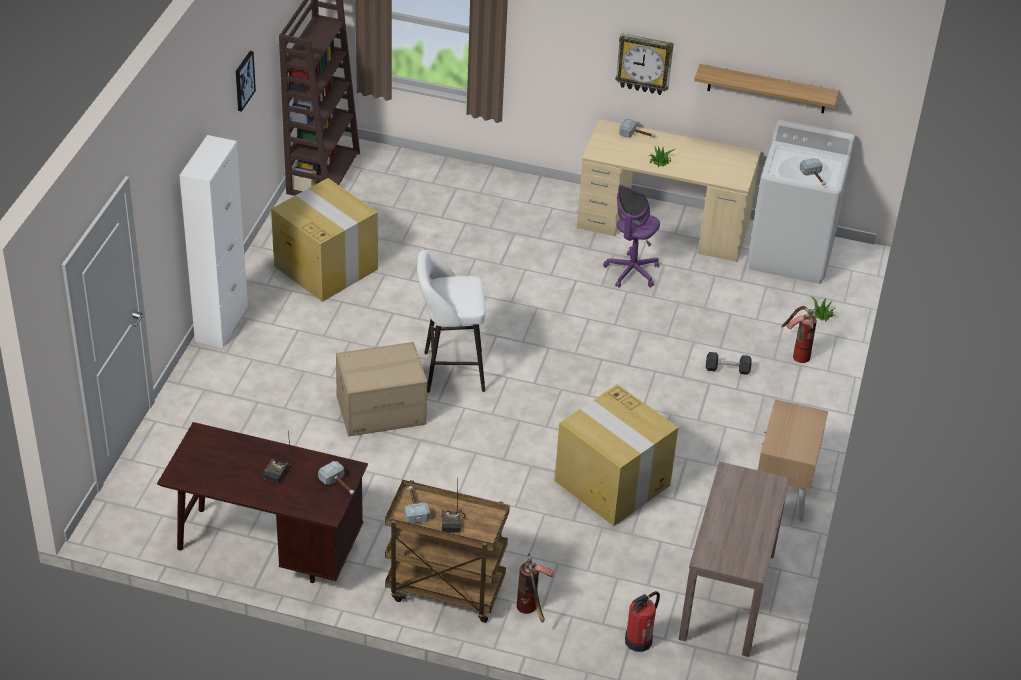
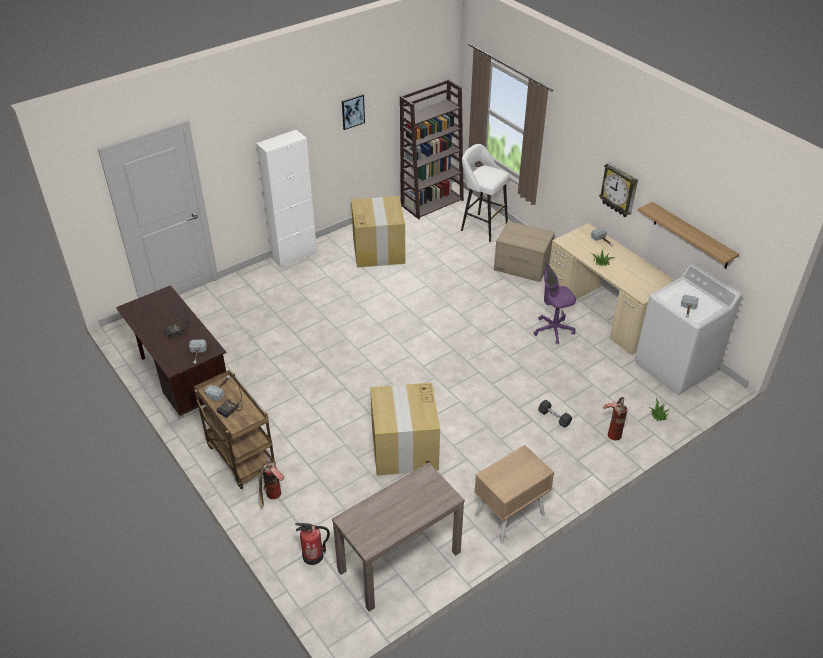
camera: 40 degrees right, 0 degrees up
cardboard box [336,342,427,436] -> cardboard box moved to [494,221,555,282]
white stool [417,250,485,393] -> white stool moved to [461,144,509,242]

